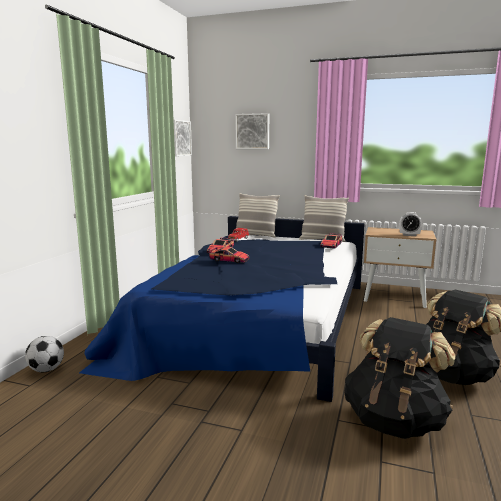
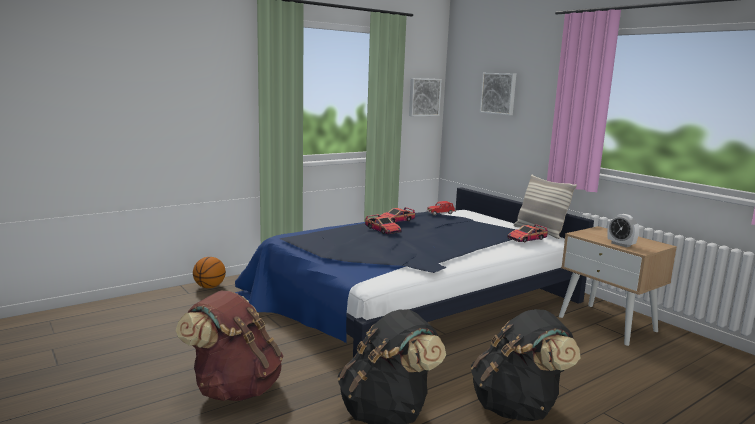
camera: 35 degrees right, 0 degrees up
football [25,336,64,373] -> basketball [193,257,226,288]
pillow [235,193,280,237] -> none
none -> brown backpack [175,290,284,401]

